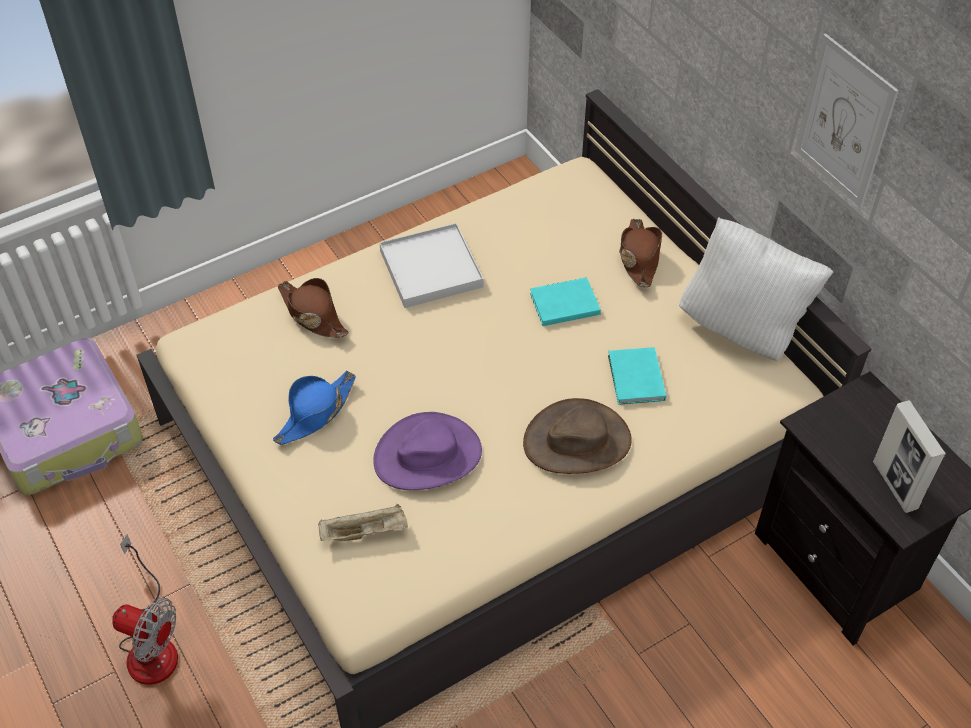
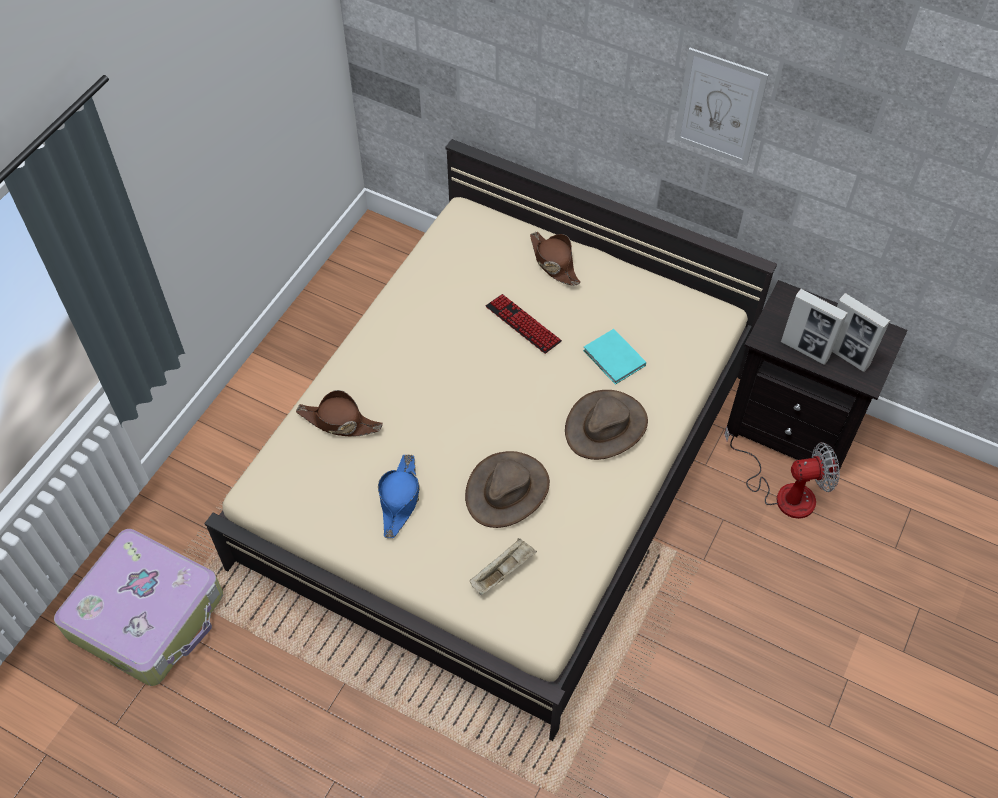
camera: 30 degrees left, 5 degrees up
fan [112,534,178,685] -> fan moved to [724,426,840,519]
purple hat [373,412,482,490] -> brown hat [465,451,550,528]
white tray [379,223,484,308] -> none
turquoise book [530,277,601,326] -> keyboard [486,294,562,354]
white pillow [679,217,834,361] -> none
none -> picture frame [781,289,848,365]

